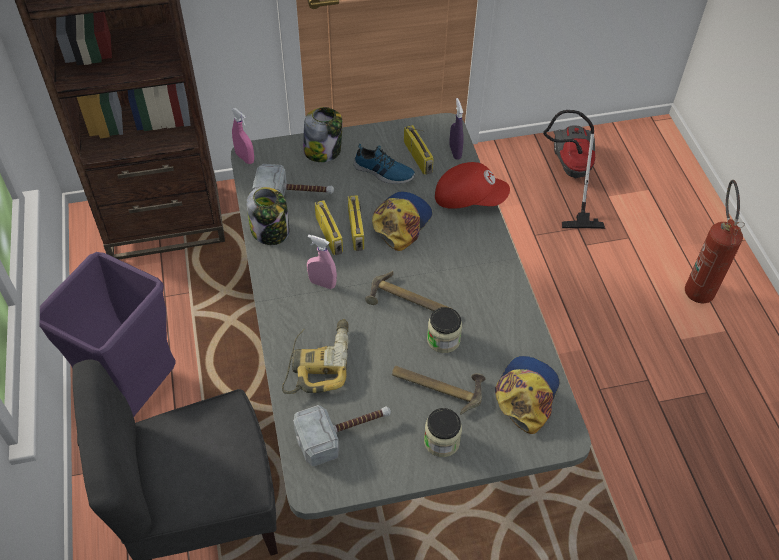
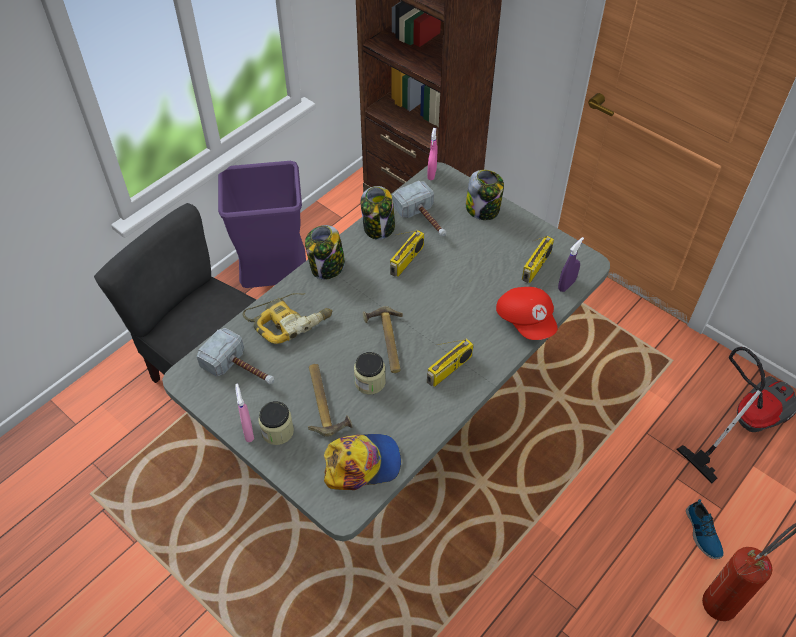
camera: 55 degrees right, 0 degrees up
pink spray bottle [307,235,337,289] -> pink spray bottle moved to [235,383,254,442]
radio [348,195,364,251] -> radio moved to [427,338,473,387]
shoe [354,144,415,184] -> shoe moved to [686,499,724,559]
cap [372,191,432,251] -> none
none -> jar [305,225,345,280]

